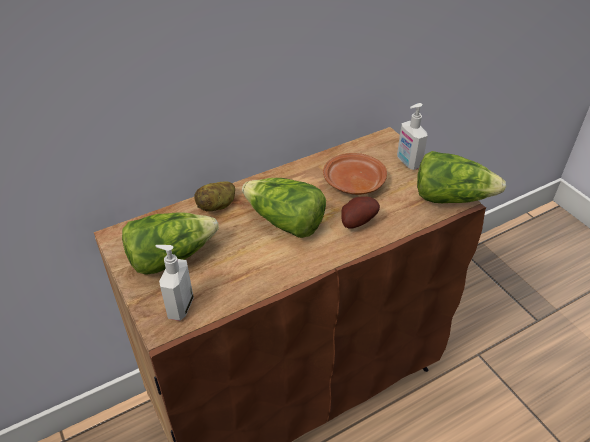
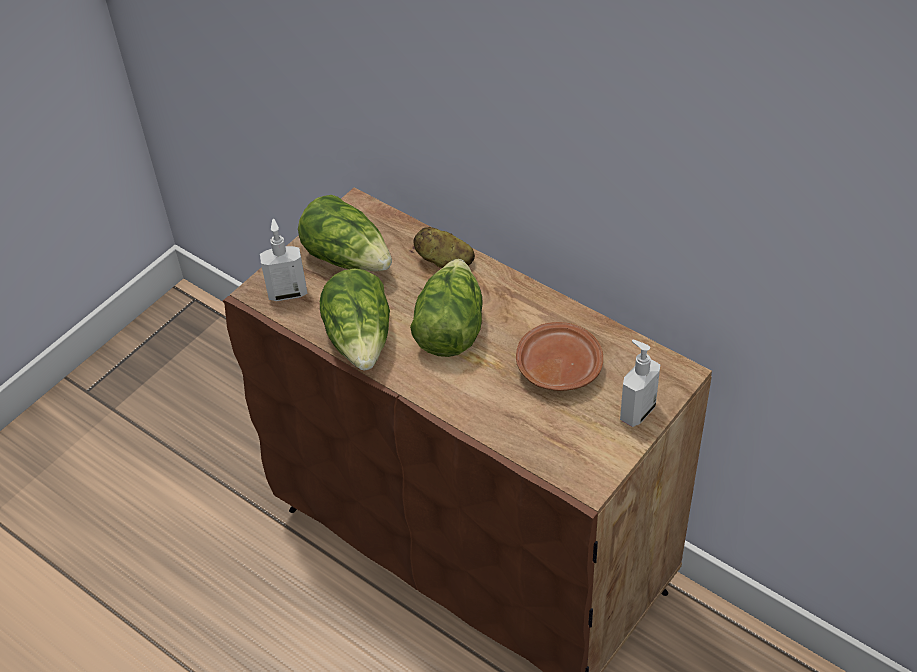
camera: 70 degrees right, 5 degrees up
potato [342,196,380,229] -> none
lettuce [417,151,506,203] -> lettuce moved to [320,268,390,370]

